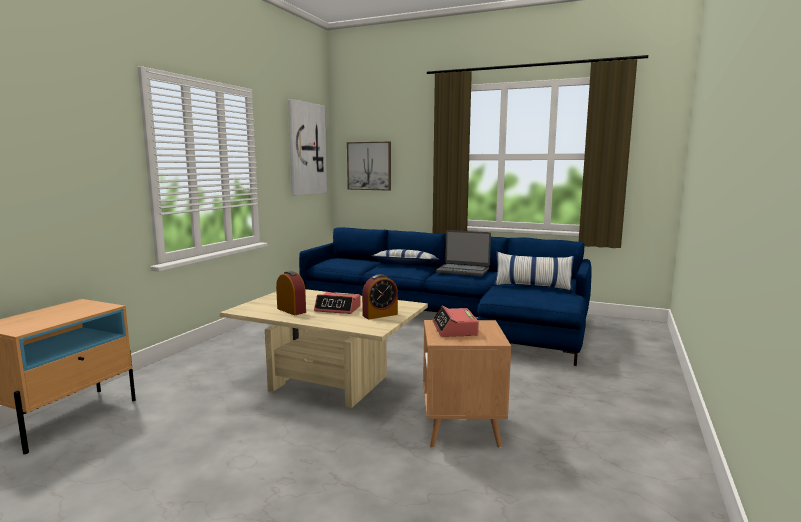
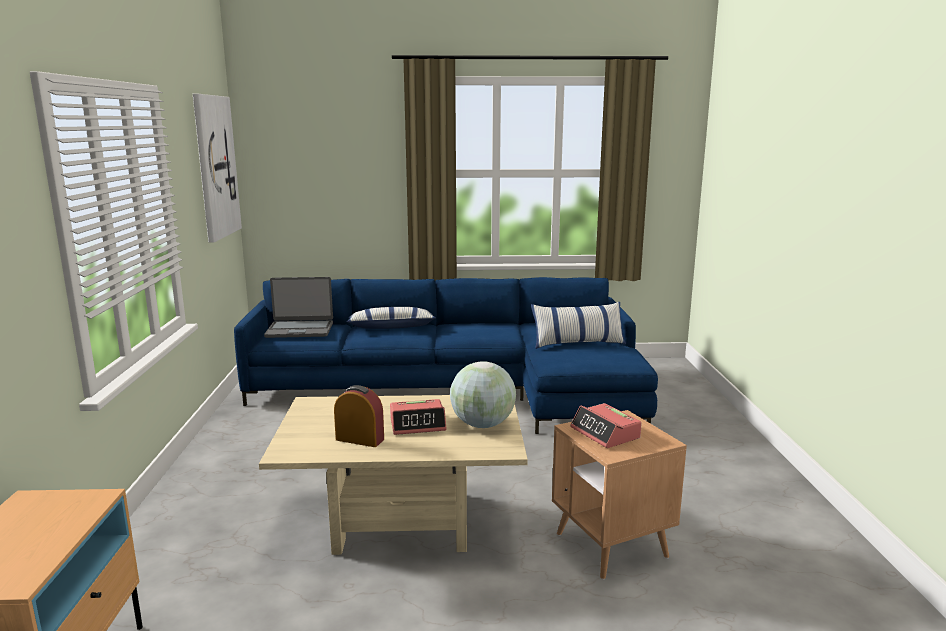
camera: 25 degrees left, 5 degrees up
picture [347,142,391,191] -> none
alarm clock [362,274,398,319] -> globe [450,361,516,428]
laptop [436,230,491,276] -> laptop moved to [264,277,333,338]

